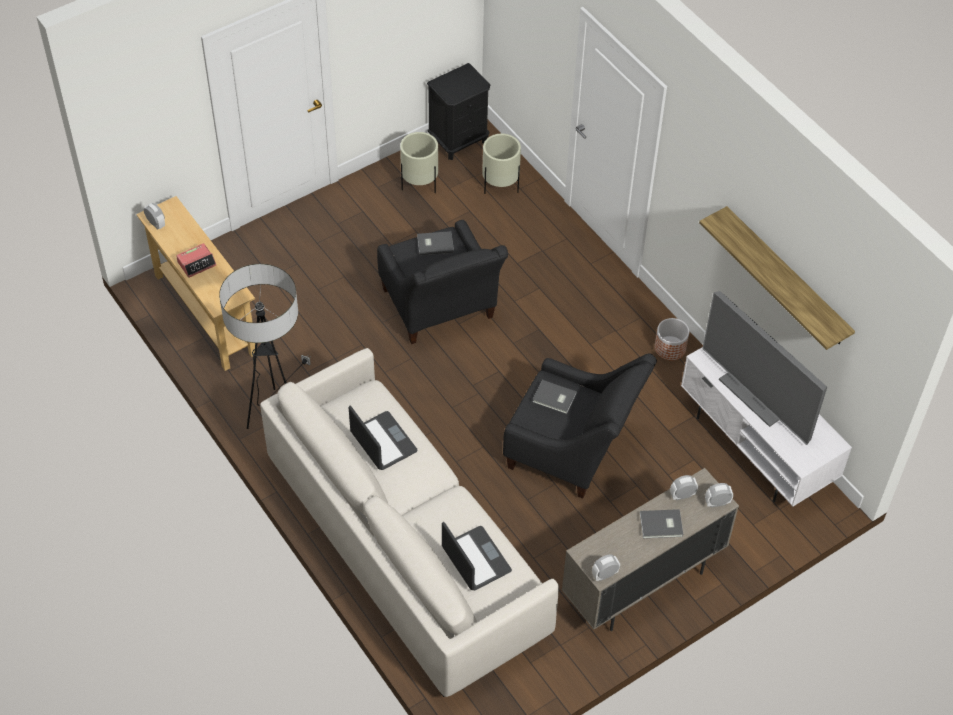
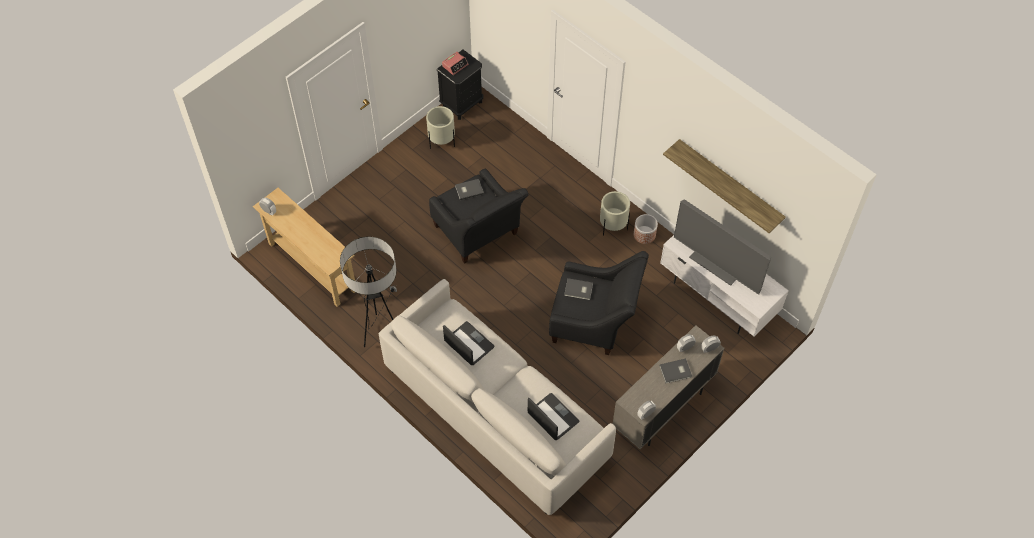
camera: 10 degrees left, 5 degrees up
alarm clock [176,243,216,278] -> alarm clock moved to [442,52,468,75]
beige planter [482,134,521,194] -> beige planter moved to [600,191,630,236]

